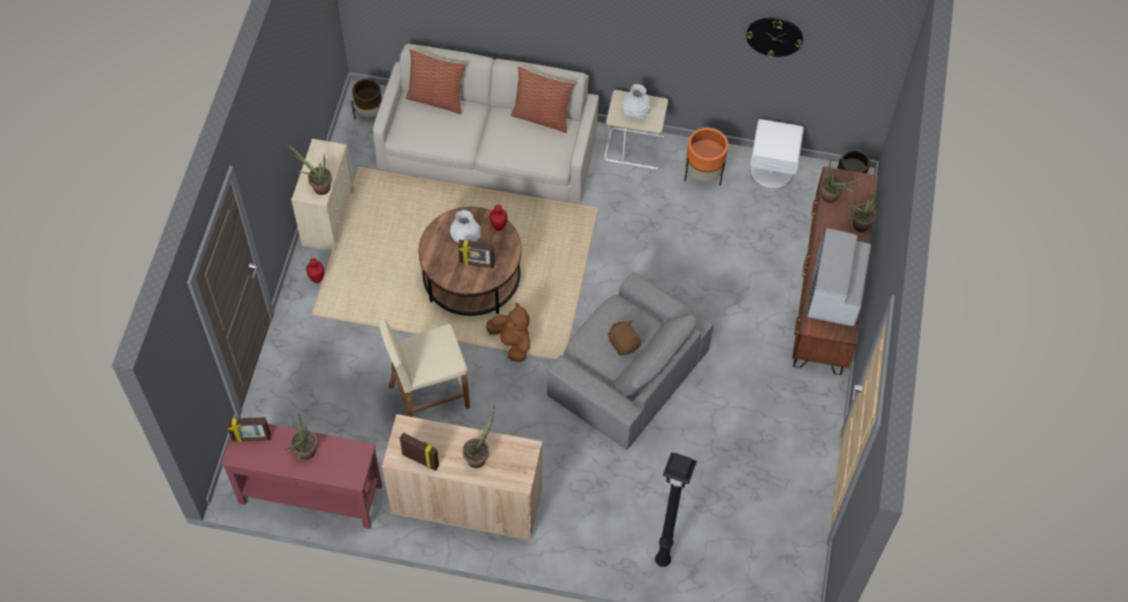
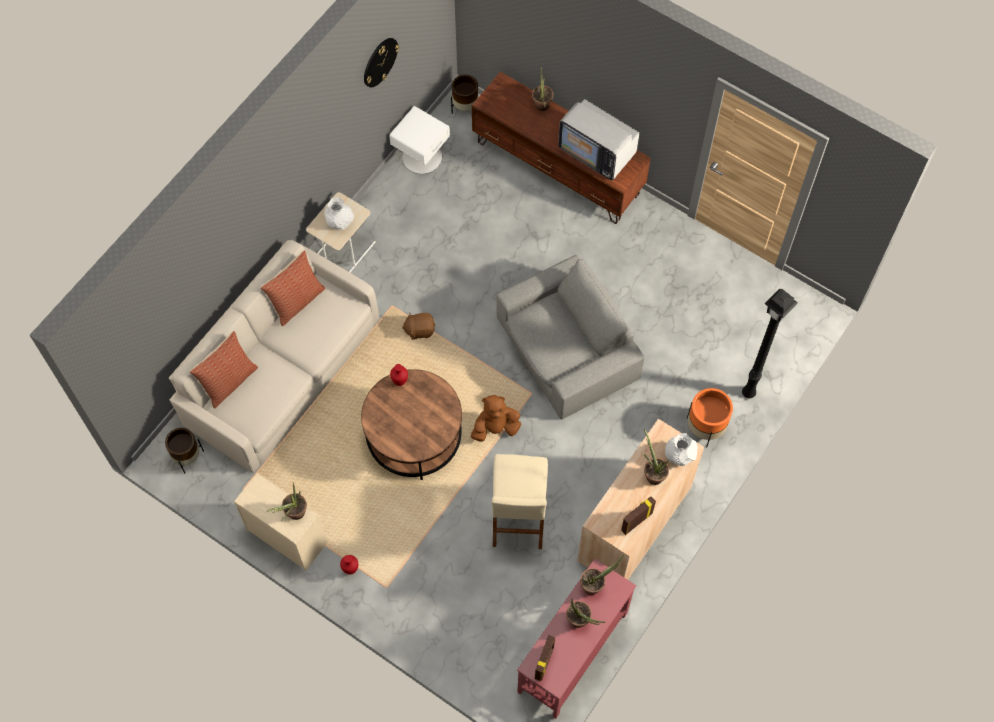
camera: 65 degrees left, 5 degrees up
white vase [450,210,480,243] -> white vase moved to [665,433,698,466]
picture frame [458,240,495,268] -> none
brown plush toy [607,320,641,356] -> brown plush toy moved to [402,312,435,340]
orange planter [685,128,728,185] -> orange planter moved to [687,388,733,448]
potted plant [820,160,863,203] -> potted plant moved to [580,555,624,595]

